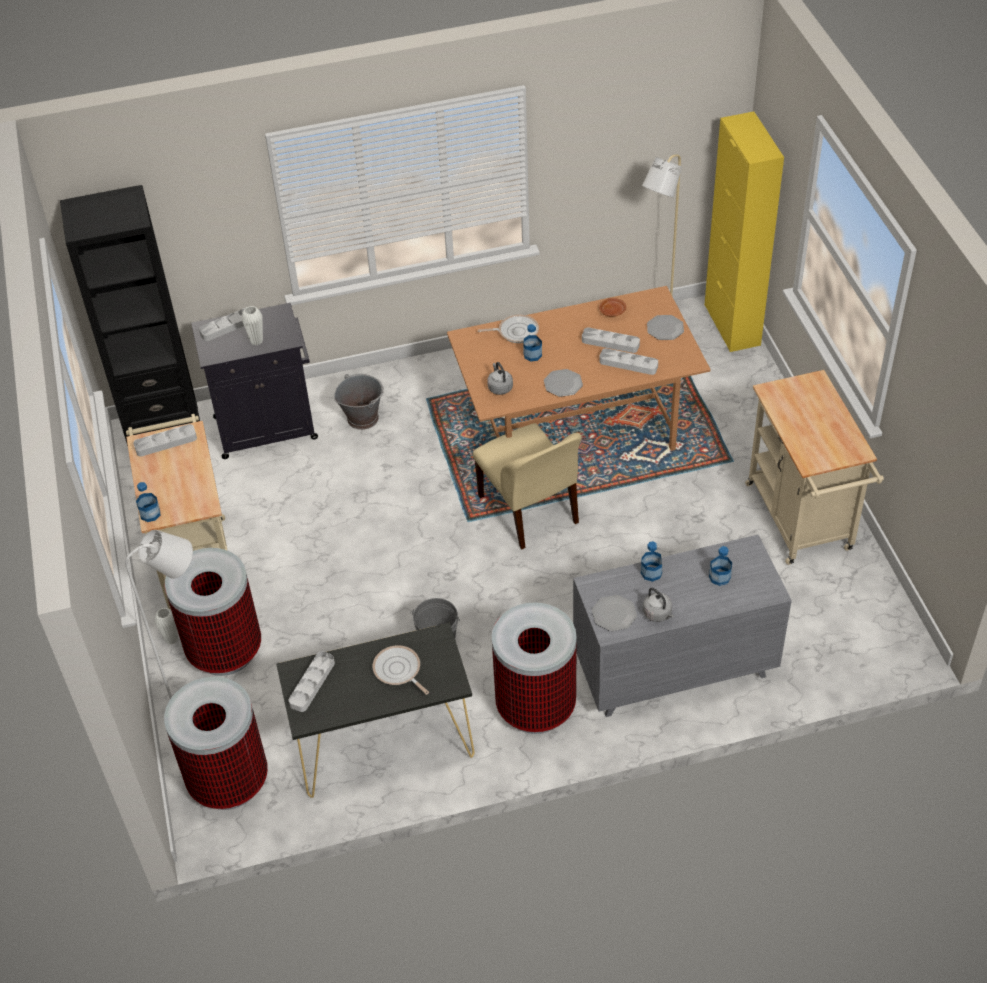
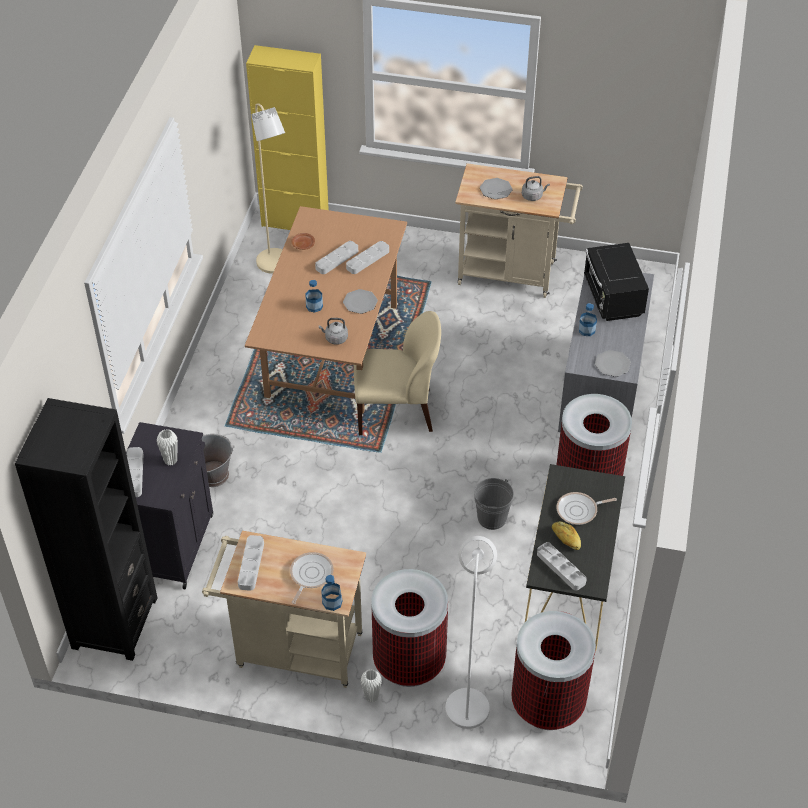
camera: 65 degrees left, 0 degrees up
frying pan [478,314,539,343] -> frying pan moved to [290,552,334,604]
grey kettle [643,588,674,622] -> grey kettle moved to [522,176,550,201]
plate [647,315,684,340] -> plate moved to [480,178,513,199]
bottle [709,546,732,586] -> black microwave [584,243,649,321]
none -> bread [552,521,581,550]

